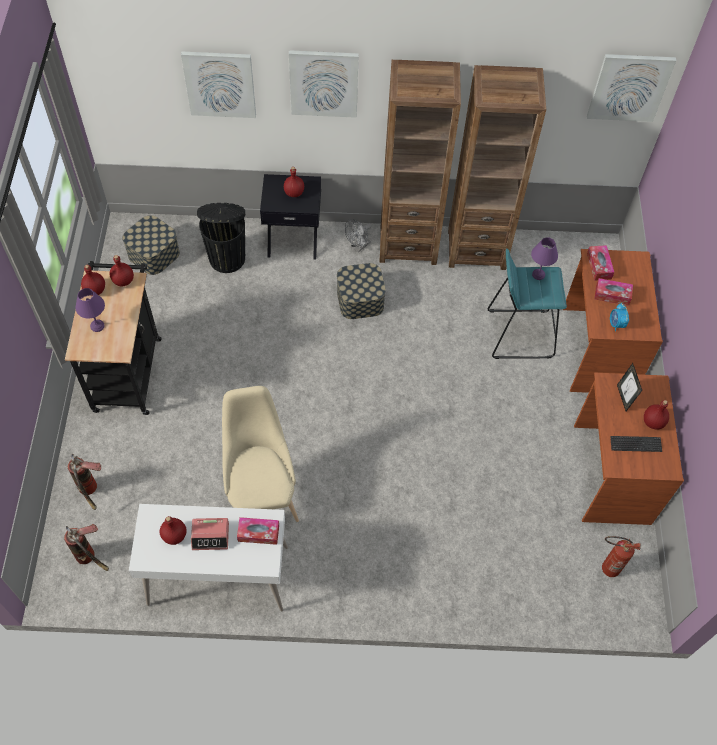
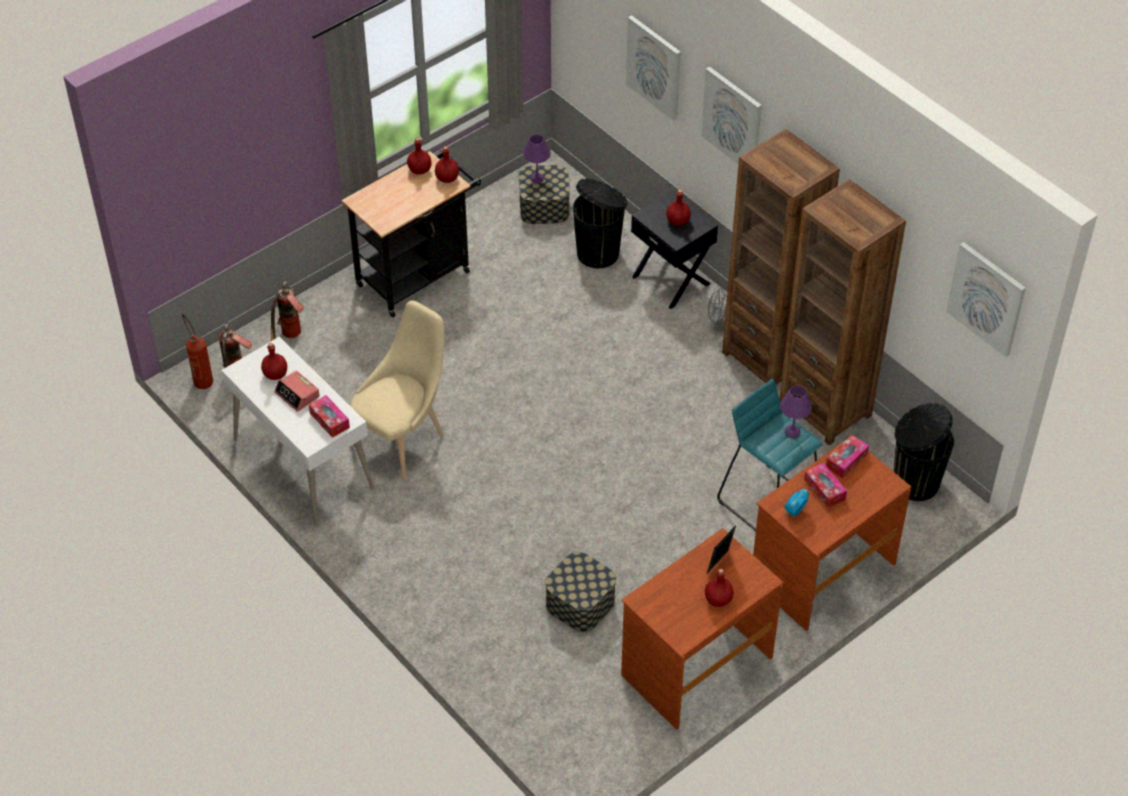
camera: 50 degrees right, 10 degrees down
purple table lamp [75,288,105,332] -> purple table lamp moved to [523,134,551,183]
storage box [337,263,386,319] -> storage box moved to [545,552,616,632]
fire extinguisher [602,536,641,577] -> fire extinguisher moved to [182,314,213,389]
keyboard [610,436,662,452] -> none
none -> black trash can [894,403,954,501]

